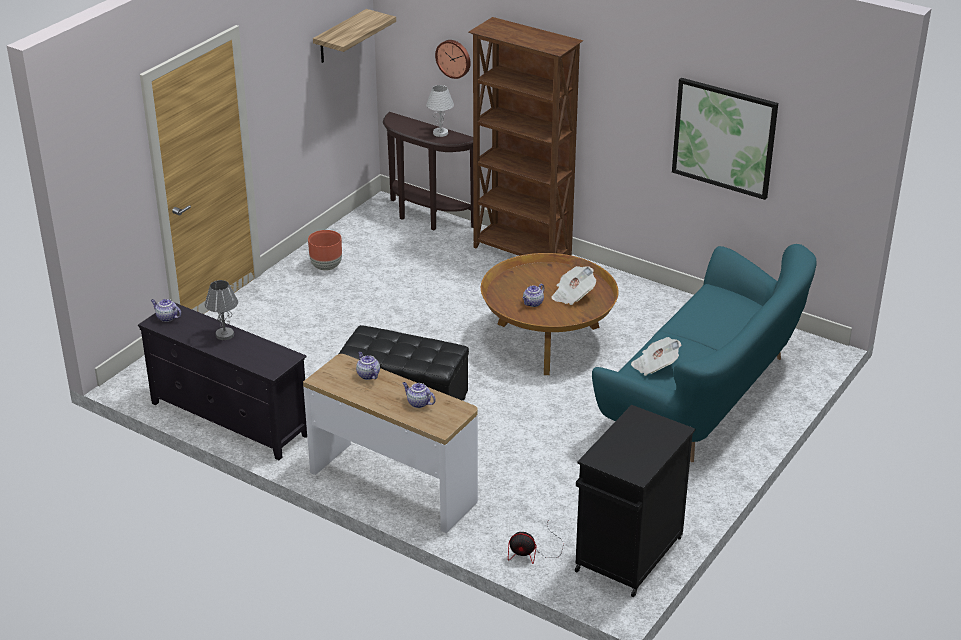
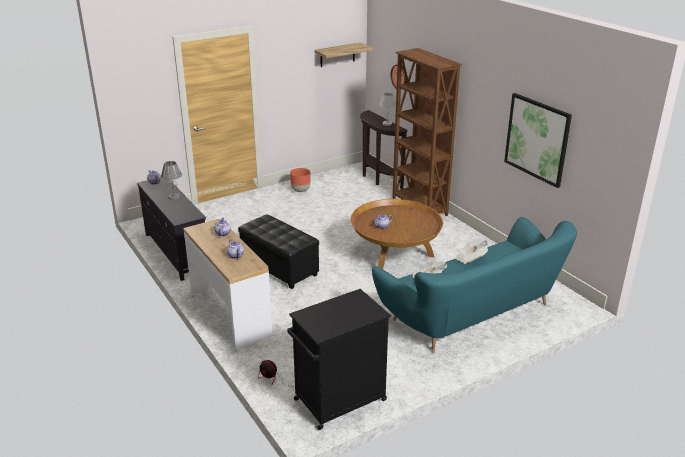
camera: 25 degrees right, 5 degrees down
newspaper [551,266,596,305] -> newspaper moved to [454,239,489,264]

